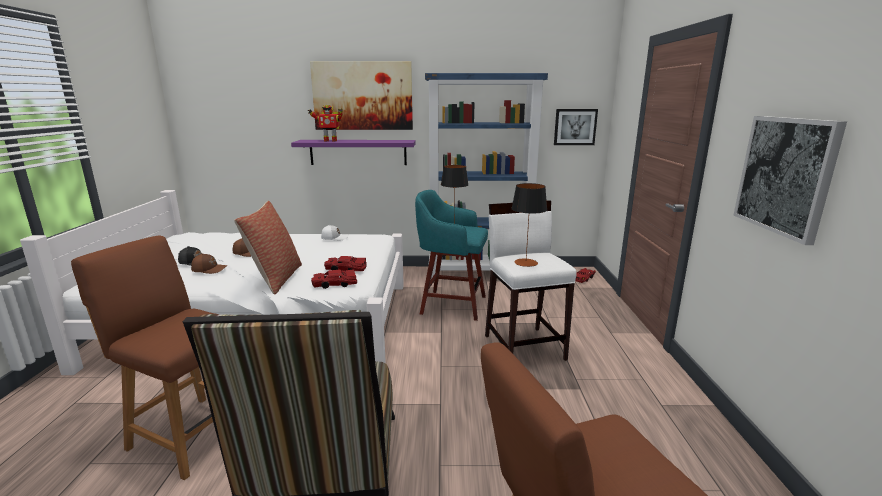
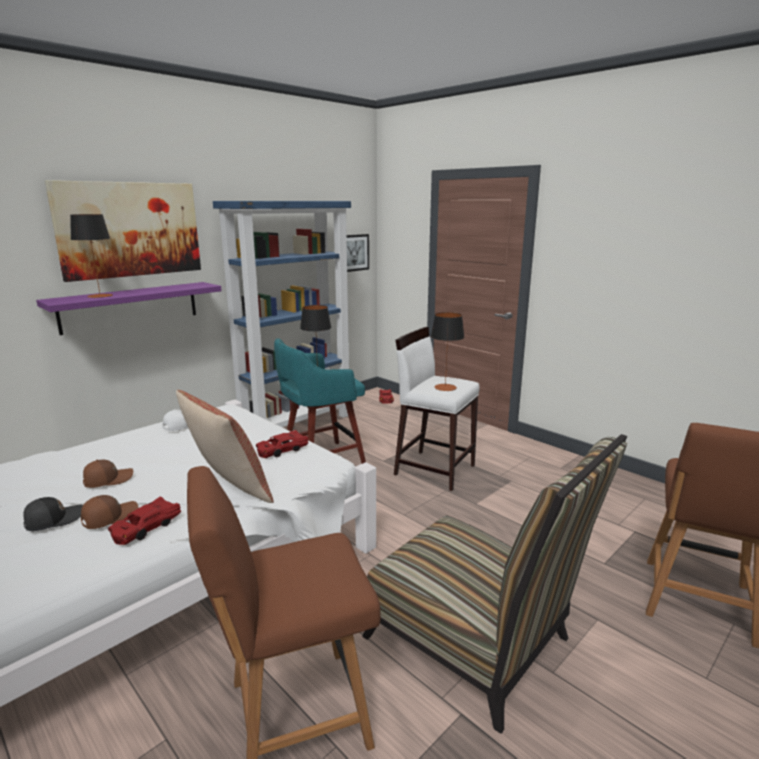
camera: 45 degrees left, 0 degrees up
toy robot [308,105,343,142] -> table lamp [70,214,113,298]
red toy car [311,269,357,289] -> red toy car moved to [108,497,181,545]
picture [733,116,847,245] -> none

